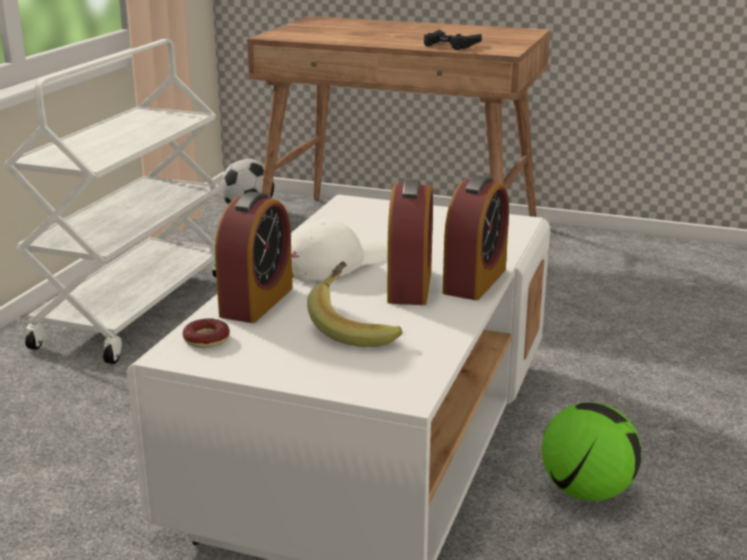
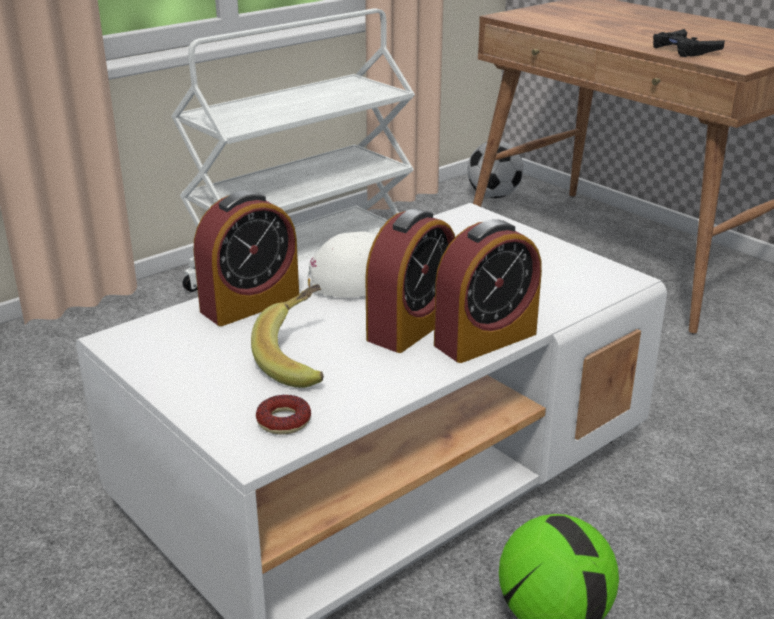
camera: 30 degrees right, 5 degrees up
donut [183,318,230,348] -> donut moved to [256,395,311,435]

